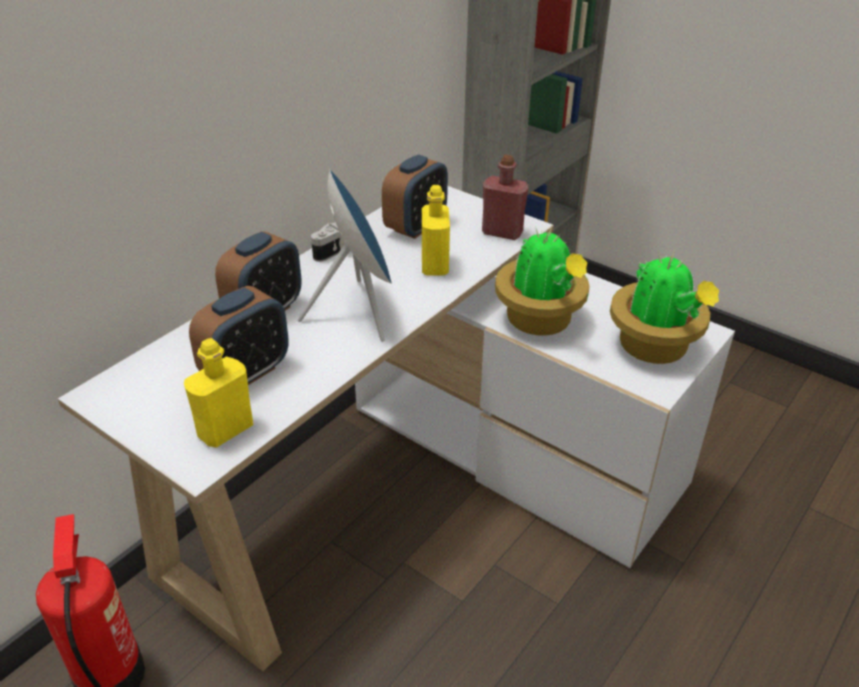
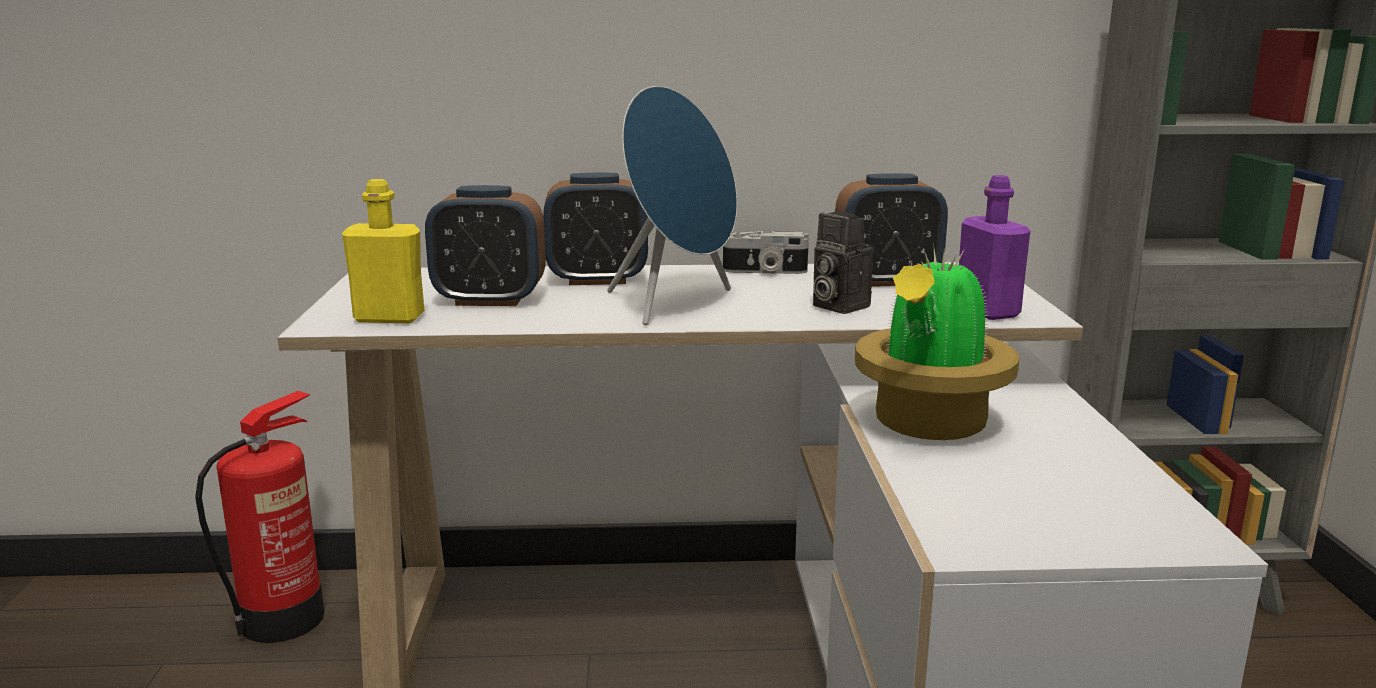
camera: 50 degrees right, 20 degrees down
yellow bottle [422,185,450,275] -> camera [813,211,873,314]
red bottle [482,154,529,240] -> purple bottle [959,175,1030,320]
potted plant [610,249,719,364] -> none

